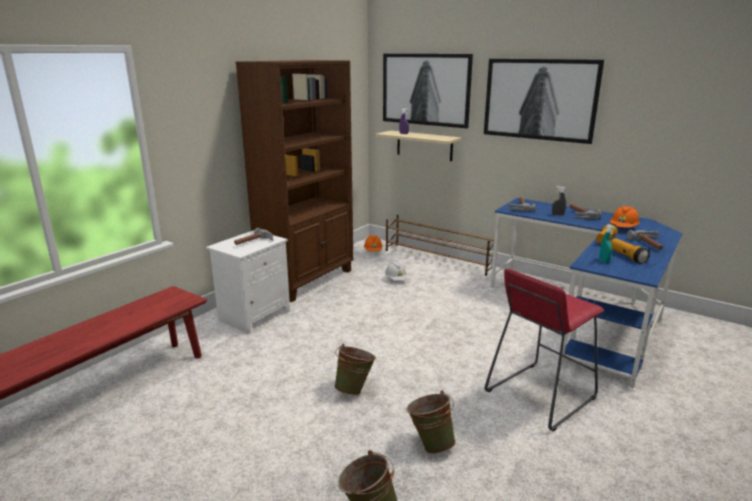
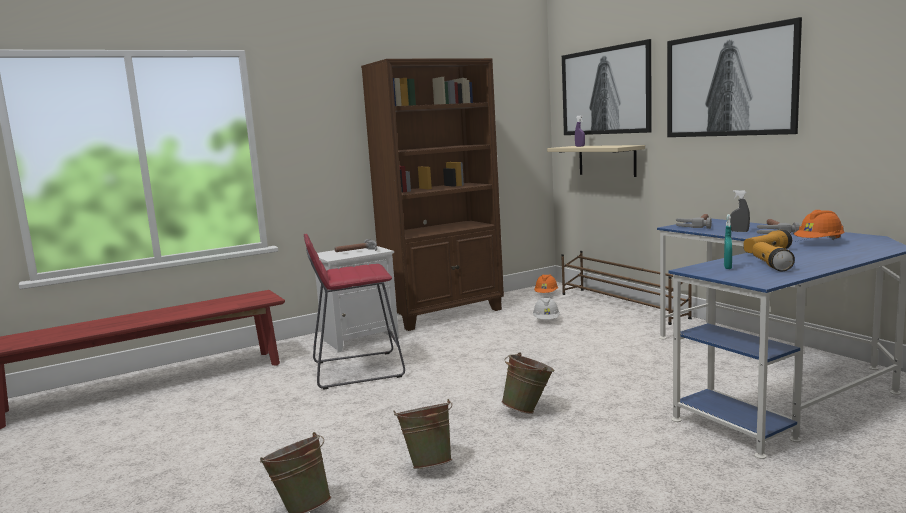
camera: 25 degrees right, 10 degrees down
green bucket [334,344,376,395] -> green bucket moved to [501,352,554,414]
red stool [485,269,604,431] -> red stool moved to [304,234,405,390]
hammer [627,230,663,250] -> none

